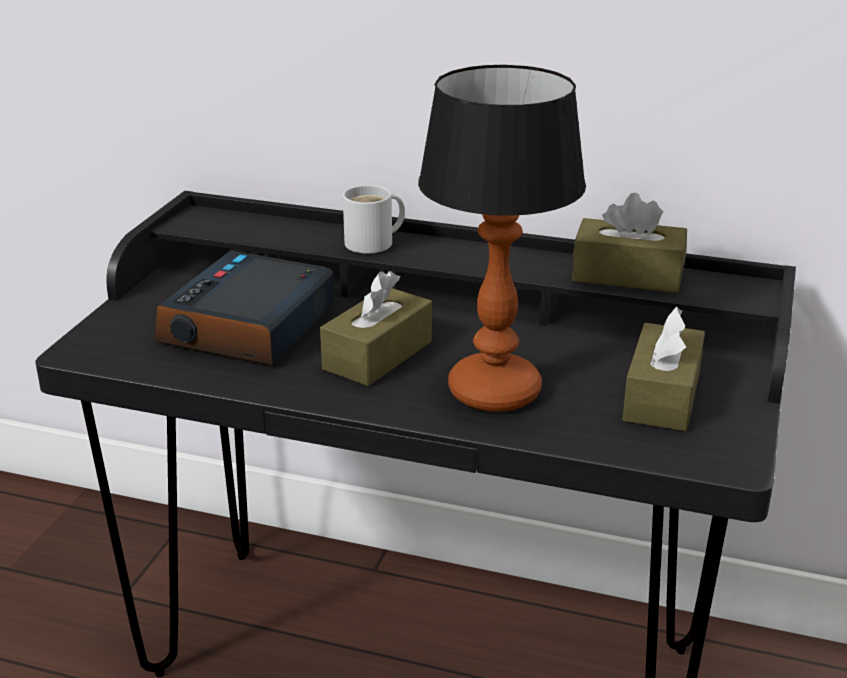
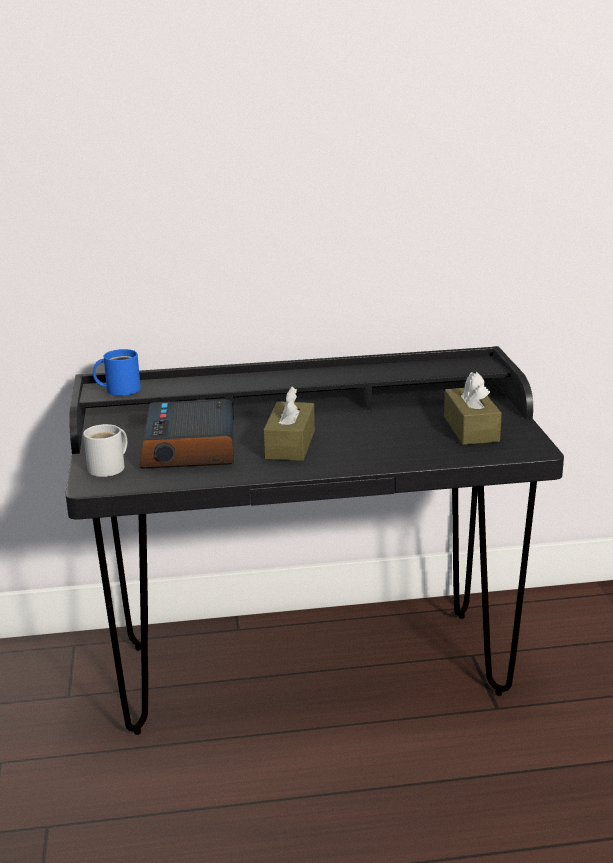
camera: 25 degrees left, 5 degrees down
white mug [343,185,405,254] -> white mug moved to [83,424,127,477]
table lamp [418,65,586,412] -> none
brown tissue box [572,193,687,293] -> none
none -> blue mug [93,349,141,396]

